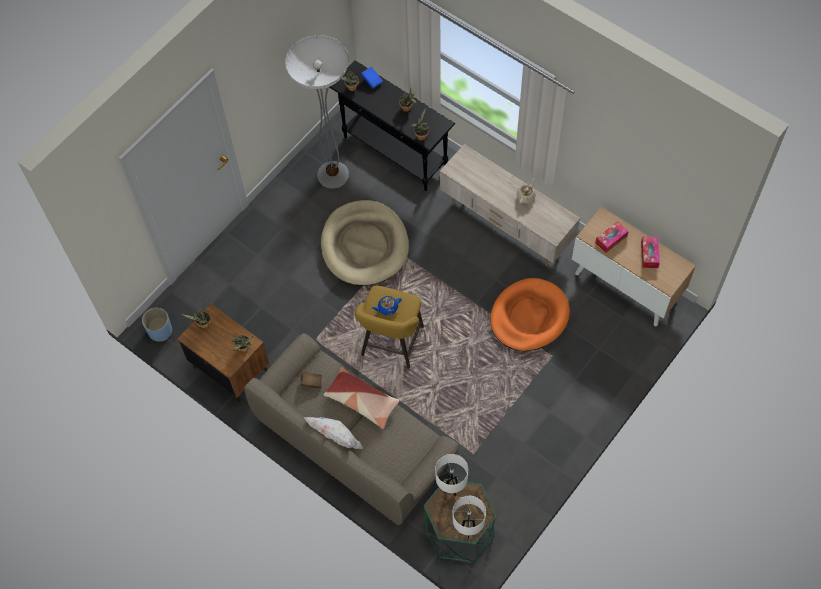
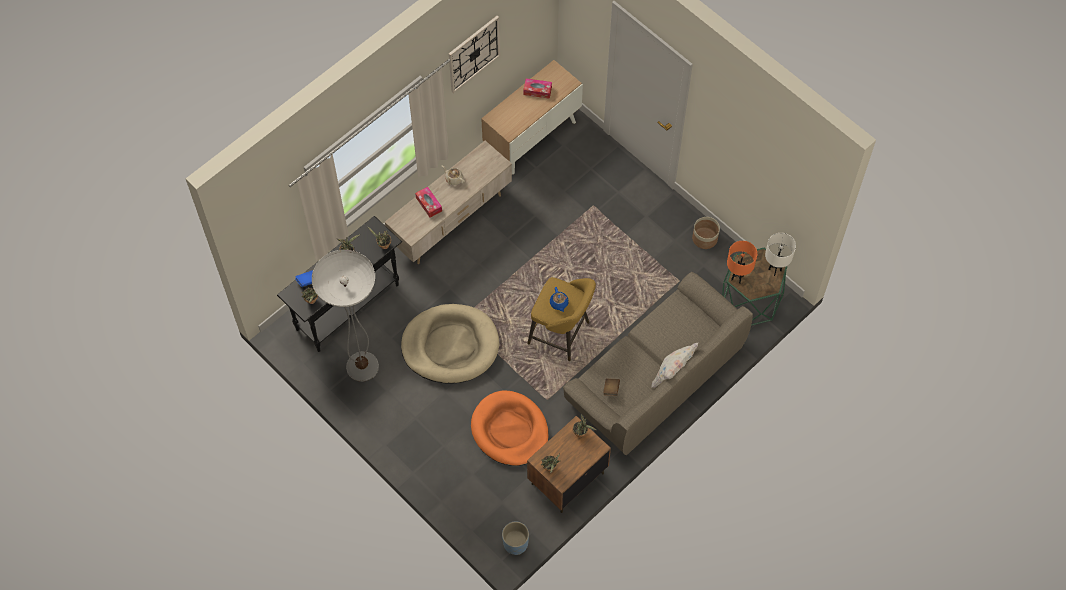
camera: 85 degrees left, 0 degrees up
pillow [324,367,399,429] -> none
white table lamp [435,454,468,496] -> orange table lamp [727,241,757,283]
orange dog bed [490,278,570,351] -> orange dog bed moved to [471,390,549,466]
tissue box [595,221,629,253] -> tissue box moved to [415,187,442,218]
none -> wall clock [449,16,500,93]
none -> planter [692,217,720,249]

